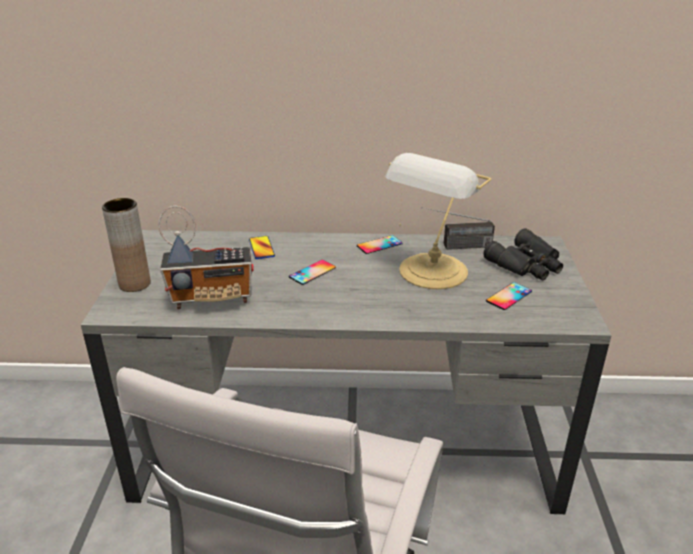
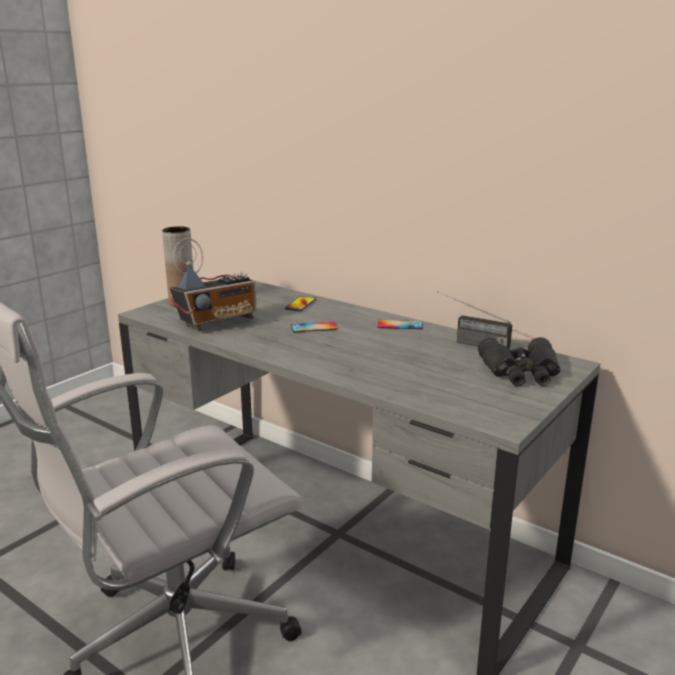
camera: 35 degrees right, 10 degrees down
radio [158,206,253,309] -> radio turned 60 degrees counterclockwise [170,238,256,330]
table lamp [385,153,492,289] -> none
phone [486,282,532,310] -> none

